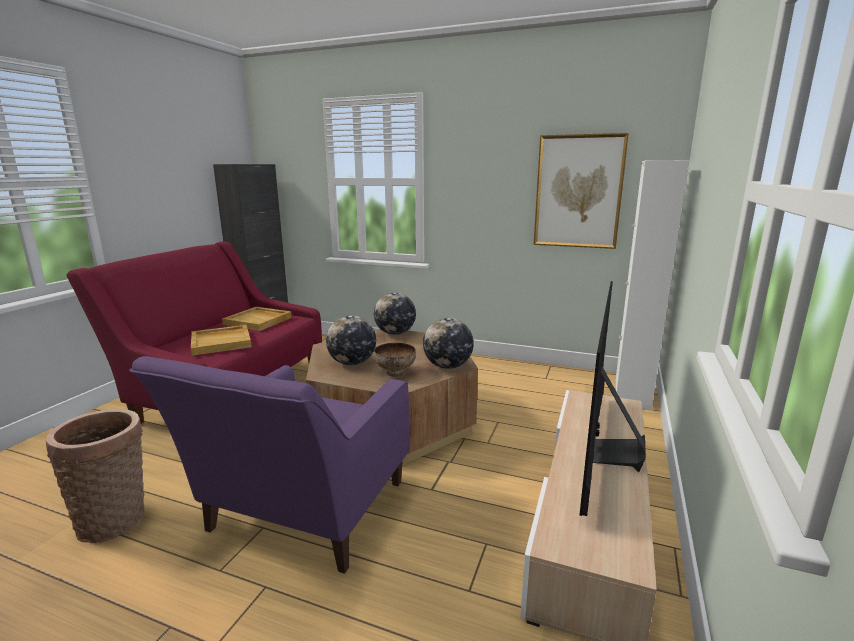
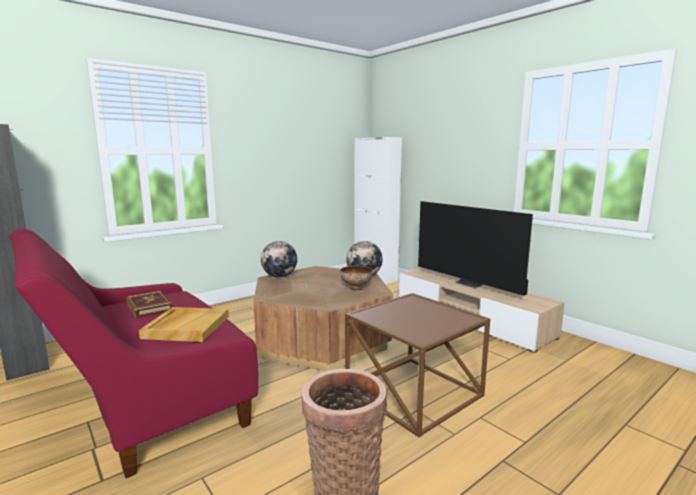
camera: 60 degrees left, 5 degrees down
purple armchair [129,356,410,574] -> brown side table [345,293,490,437]
beige tray [222,307,292,331] -> book [127,291,172,318]
globe [326,315,376,365] -> none
picture [534,133,629,249] -> none

